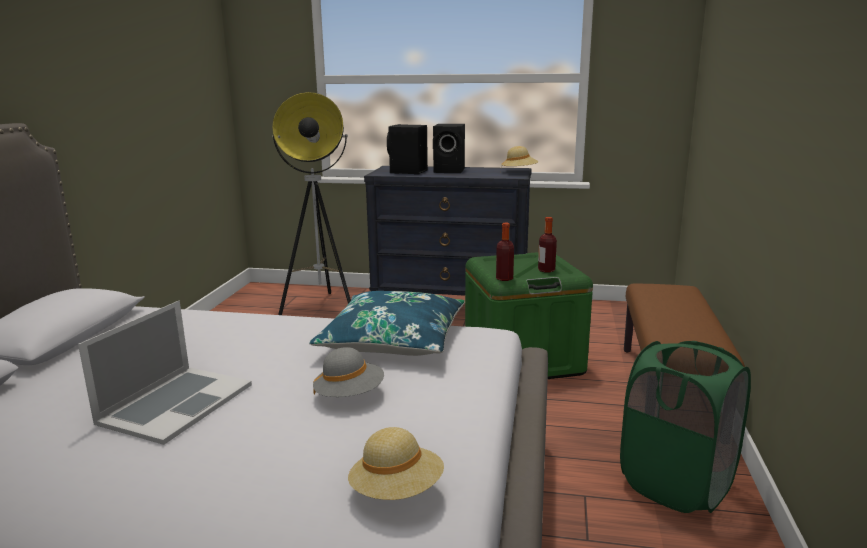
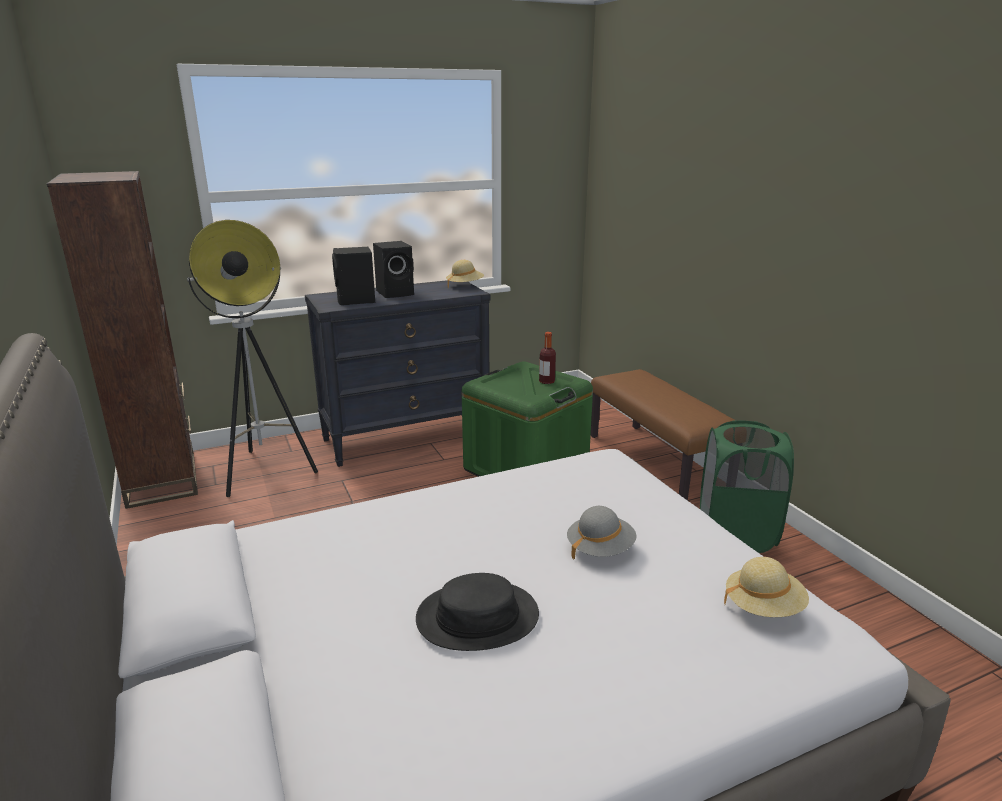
camera: 35 degrees left, 5 degrees up
laptop [78,301,252,445] -> black hat [416,573,539,651]
blue pillow [309,291,465,356] -> none
bottle [496,223,514,281] -> none
none -> brown bookcase [47,171,198,509]

